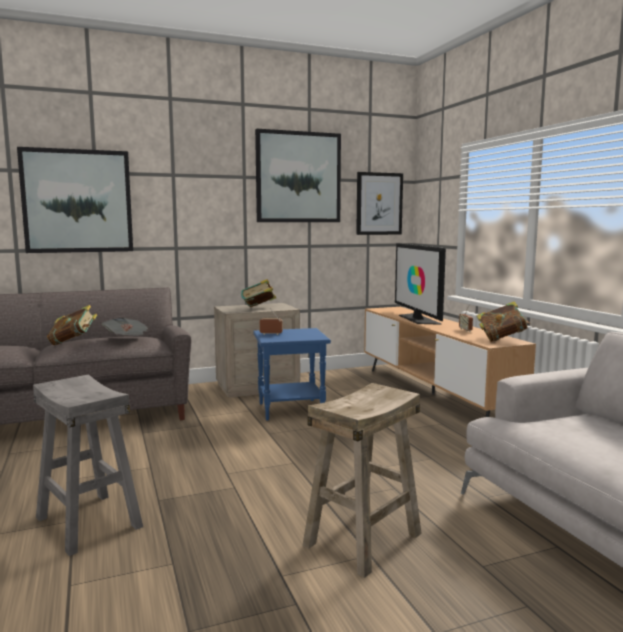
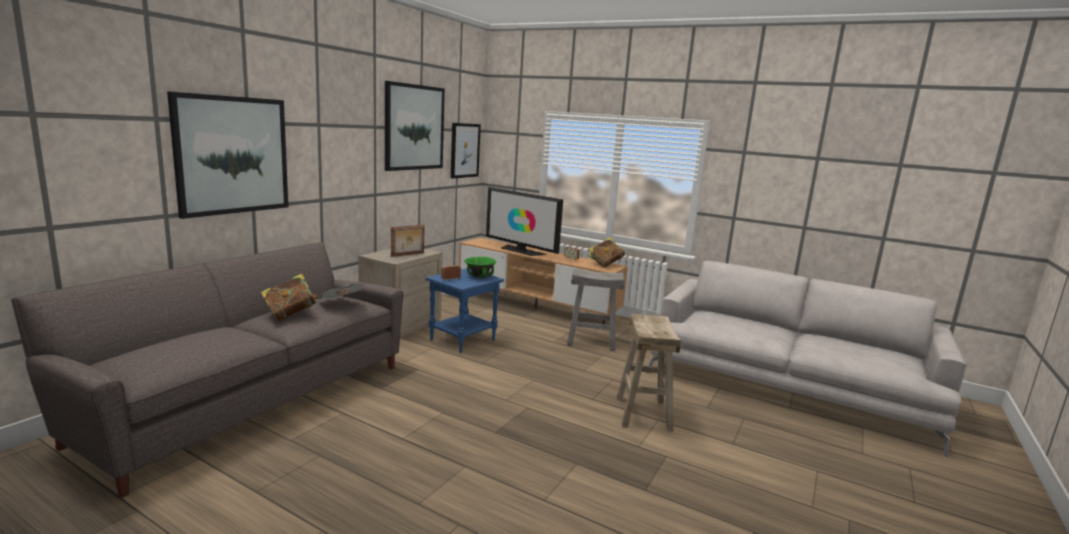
camera: 40 degrees left, 5 degrees up
grey stool [33,374,143,556] -> grey stool moved to [567,268,624,351]
book [241,279,276,307] -> picture frame [391,225,425,257]
none -> green bowl [464,257,496,279]

